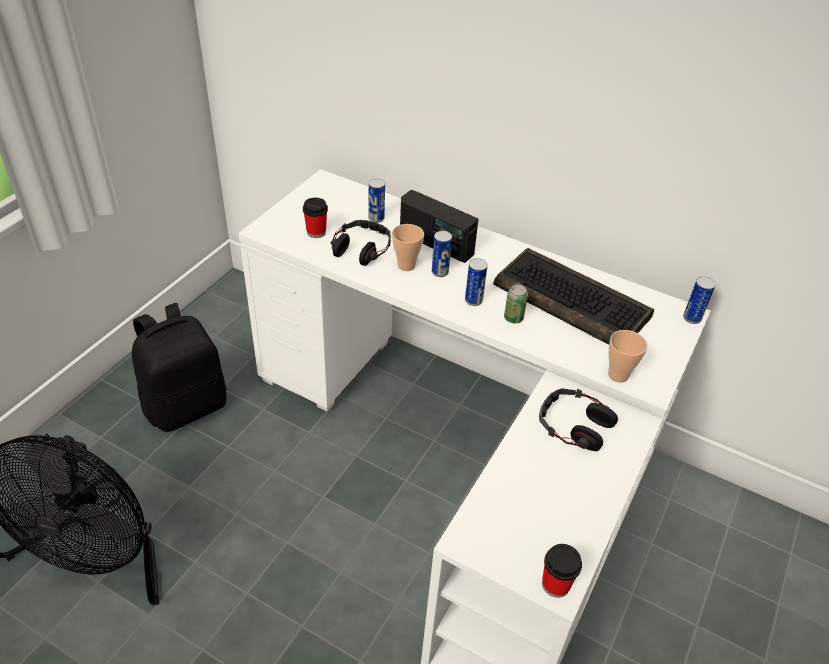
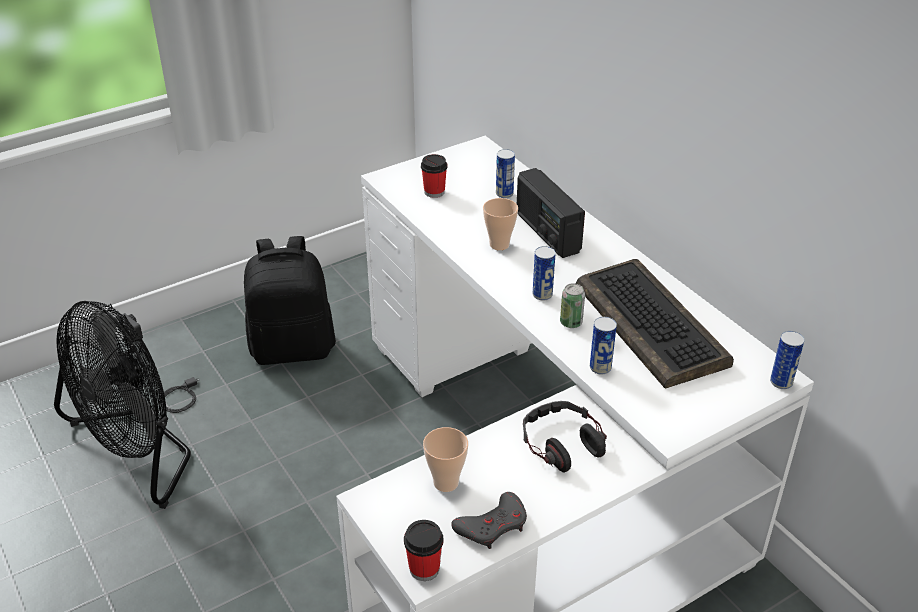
camera: 30 degrees right, 5 degrees down
headphones [331,220,391,266] -> none
can [432,231,452,277] -> can moved to [590,317,617,374]
cup [608,330,648,383] -> cup moved to [423,427,468,492]
none -> grey game controller [451,492,527,549]

